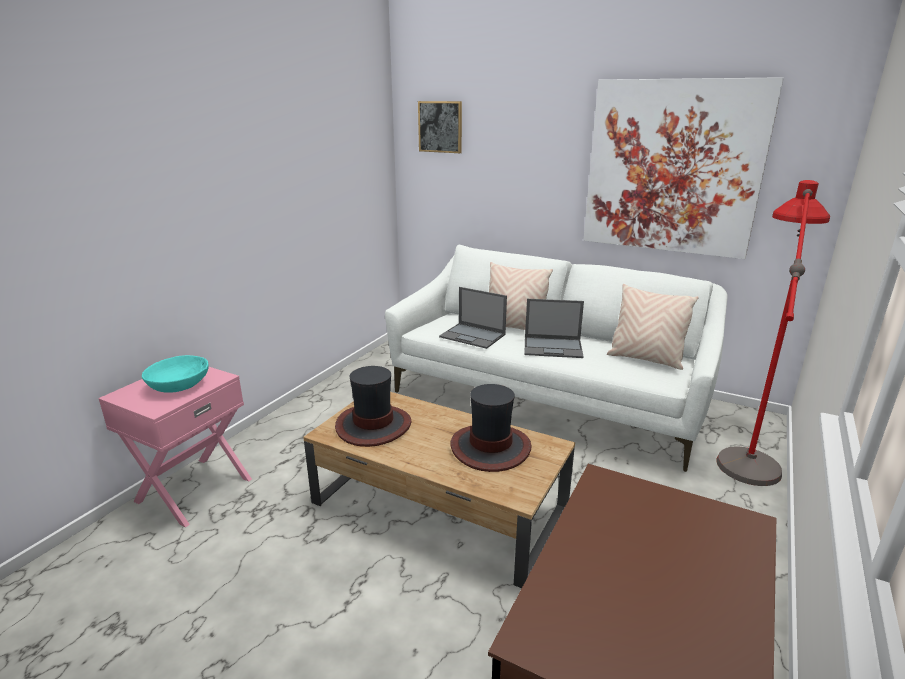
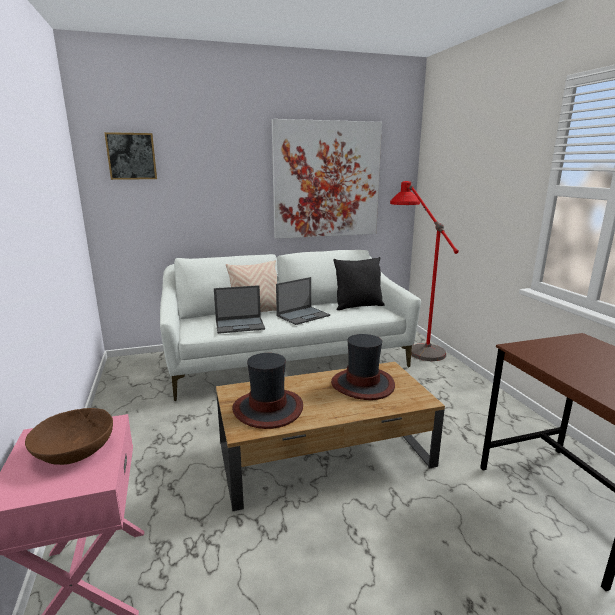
camera: 45 degrees left, 5 degrees down
turquoise bowl [142,355,209,393] -> brown bowl [25,408,113,465]
beige pillow [607,284,699,370] -> black pillow [333,257,385,310]

